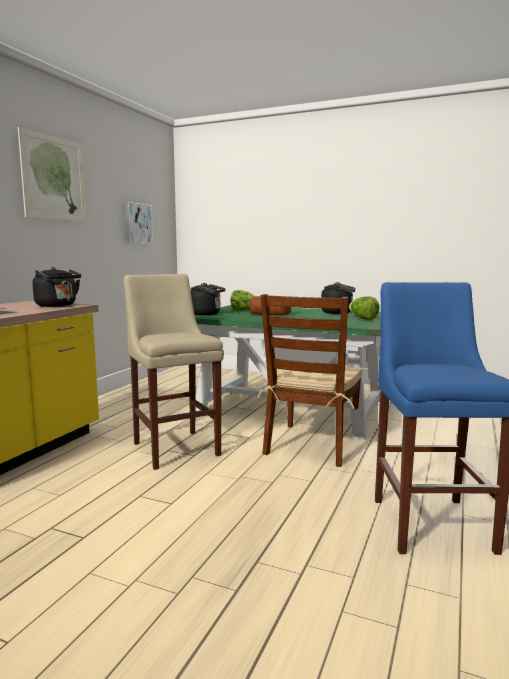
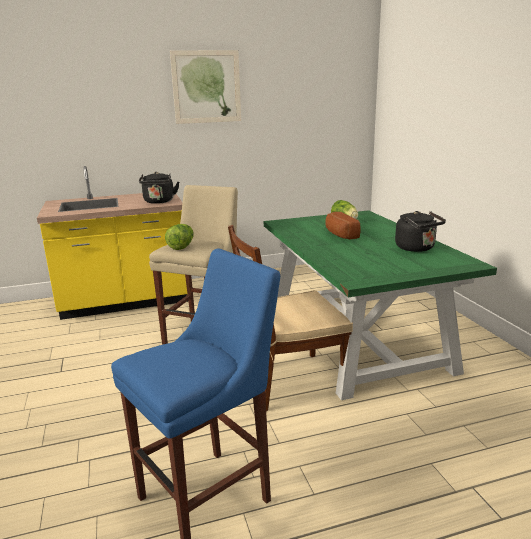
camera: 50 degrees right, 10 degrees up
picture [125,202,153,243] -> none
black kettle [191,283,226,315] -> none
lettuce [349,296,380,320] -> lettuce moved to [165,224,194,250]

